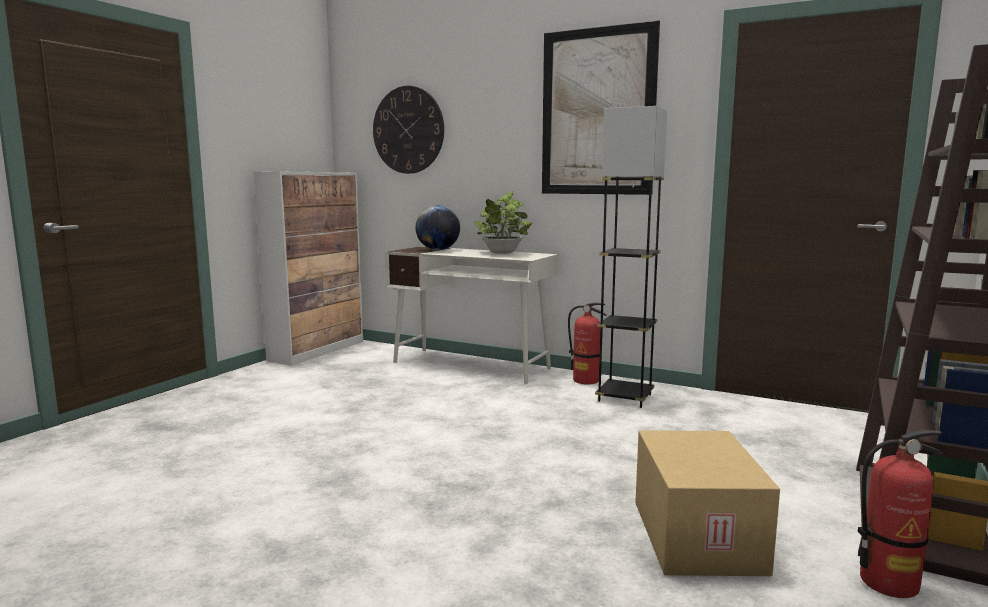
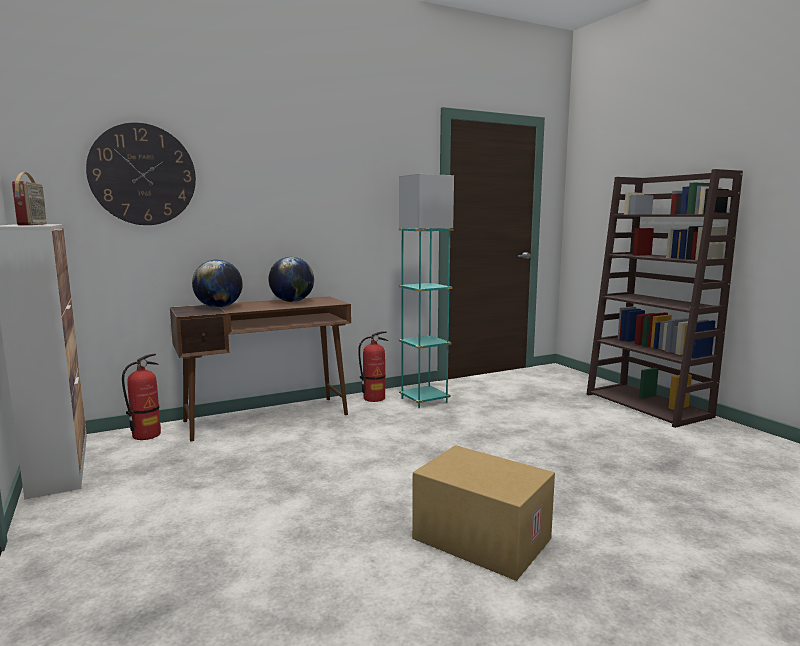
camera: 55 degrees left, 0 degrees up
white desk [385,246,558,384] -> brown desk [170,296,351,441]
potted plant [475,191,532,254] -> globe [269,257,314,302]
picture [542,20,660,195] -> none
grey floor lamp [595,106,667,408] -> turquoise floor lamp [399,174,454,408]
cardboard box [635,430,780,576] -> cardboard box moved to [412,445,555,581]
fire extinguisher [858,430,944,598] -> fire extinguisher moved to [122,354,161,440]
none -> radio [12,172,47,225]

